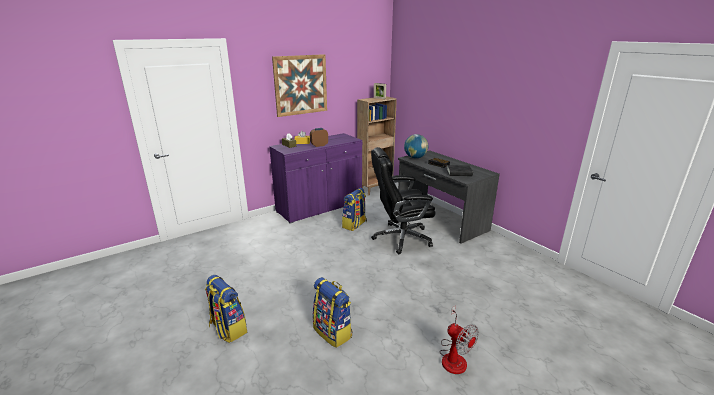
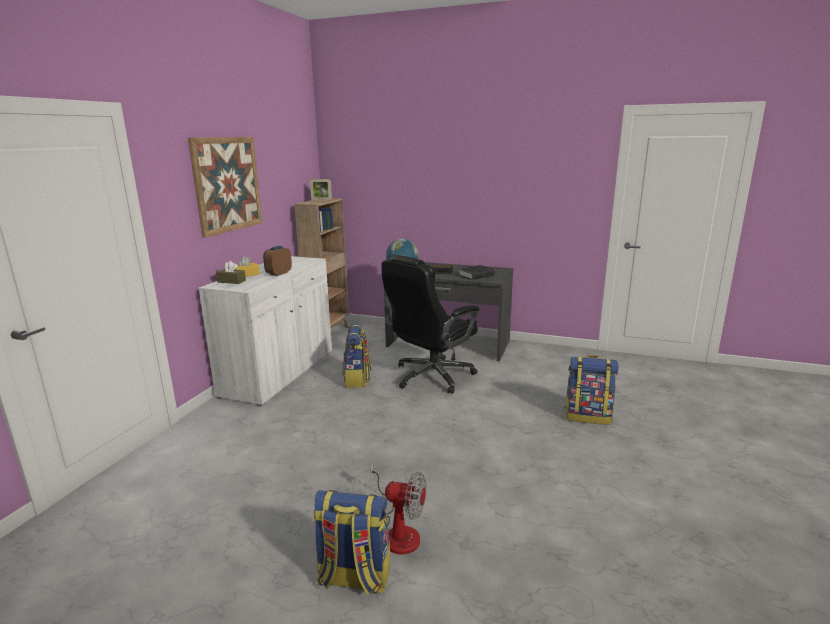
camera: 35 degrees left, 5 degrees down
purple cabinet [269,133,362,224] -> white cabinet [198,256,332,407]
backpack [313,277,352,348] -> backpack moved to [565,355,619,424]
fan [439,306,479,374] -> fan moved to [370,464,426,555]

